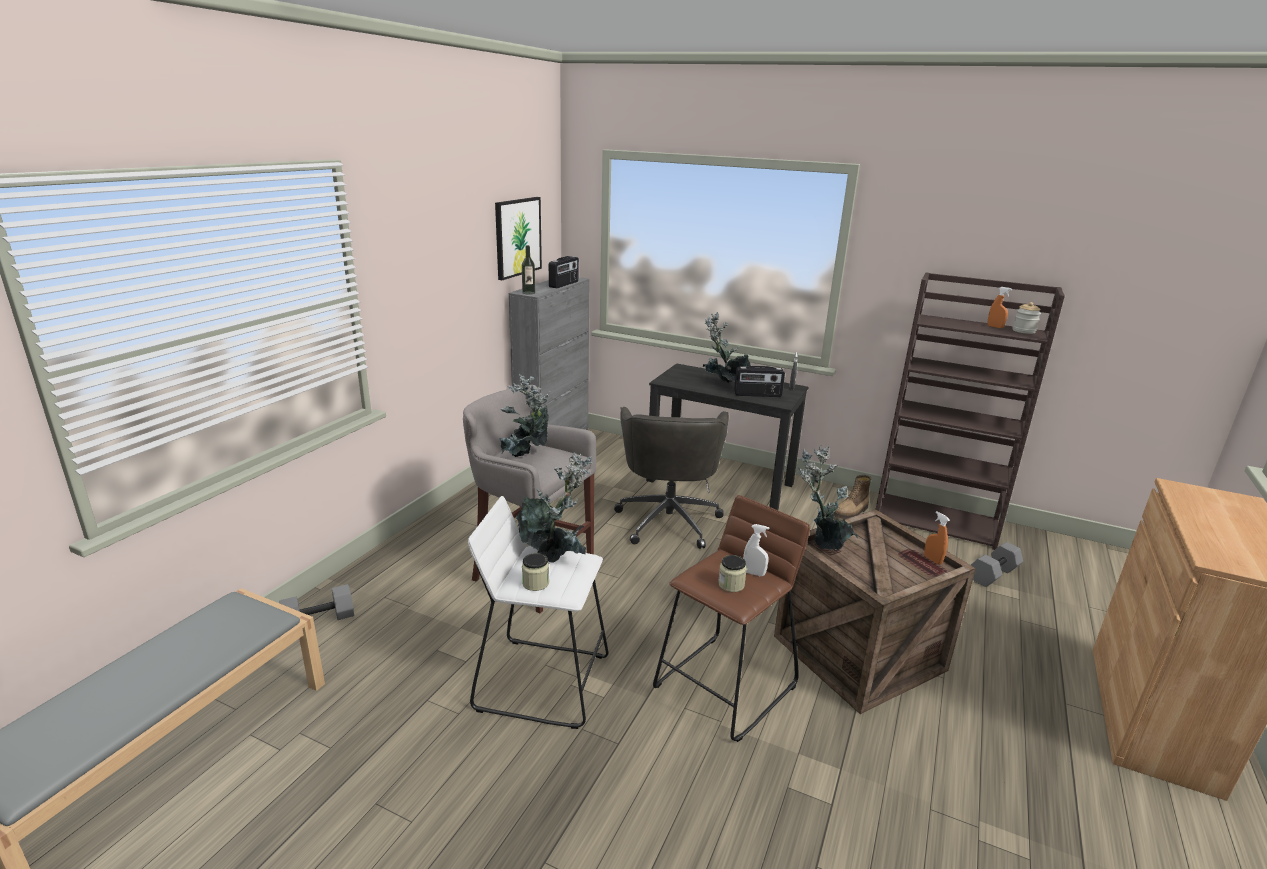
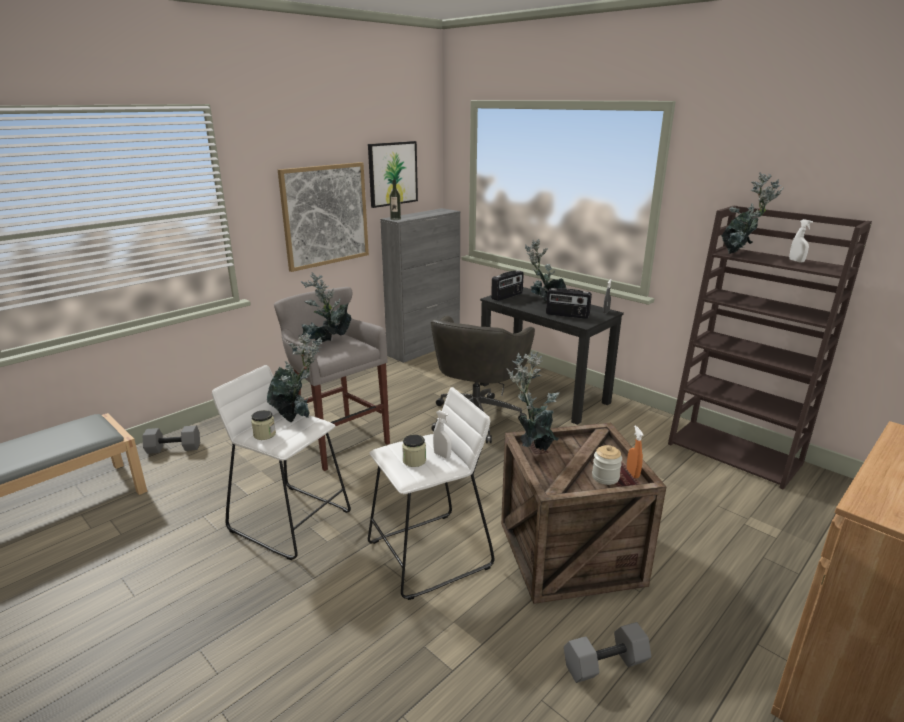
camera: 20 degrees right, 0 degrees up
radio [549,256,579,288] -> radio moved to [491,270,524,301]
brown stool [653,495,810,742] -> white stool [368,387,494,600]
boot [833,475,871,519] -> none
grey dumbbell [971,542,1023,587] -> grey dumbbell moved to [564,622,651,683]
orange spray bottle [987,287,1012,328] -> white spray bottle [789,219,813,262]
jar [1013,302,1041,334] -> jar moved to [592,445,622,485]
none -> picture [278,162,369,272]
none -> potted plant [721,172,784,254]

